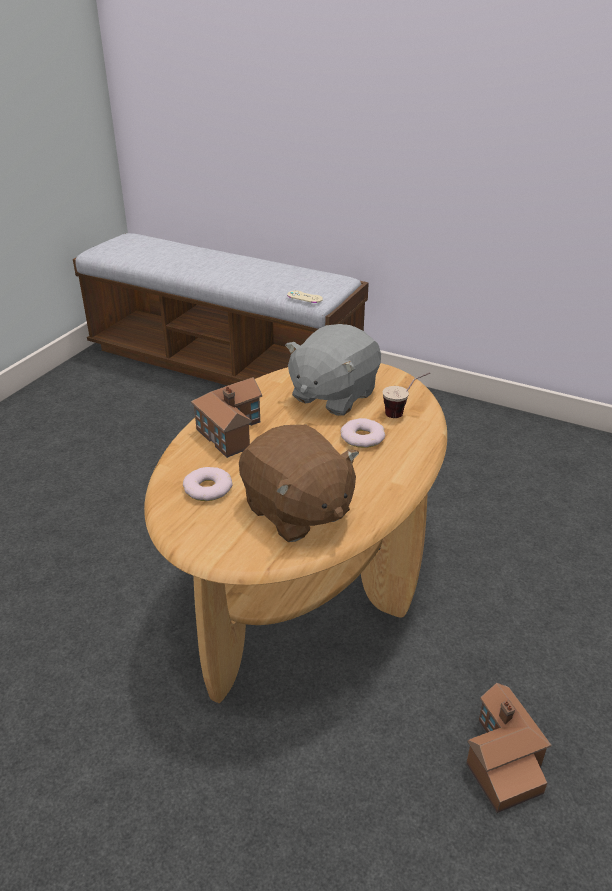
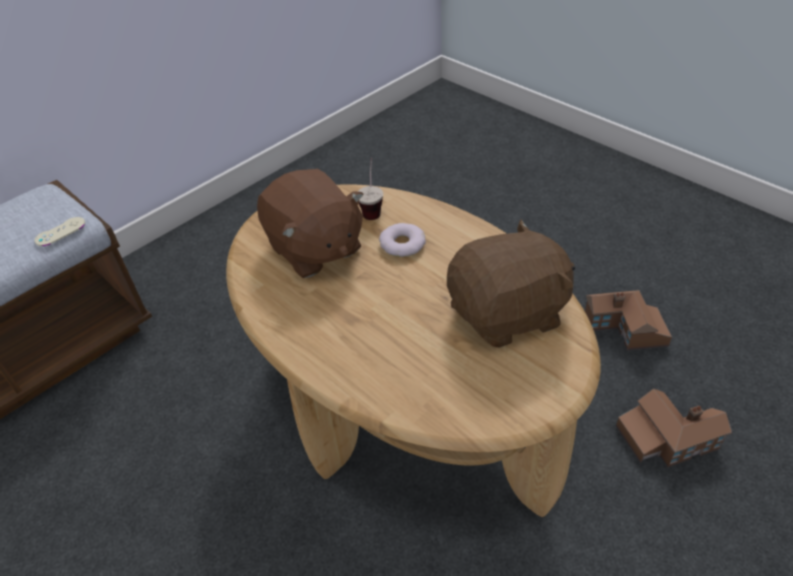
camera: 70 degrees left, 10 degrees up
donut [183,467,233,501] -> none
toy house [191,377,262,458] -> toy house moved to [616,388,732,467]
grey plush toy [285,324,381,416] -> brown plush toy [257,169,364,278]

